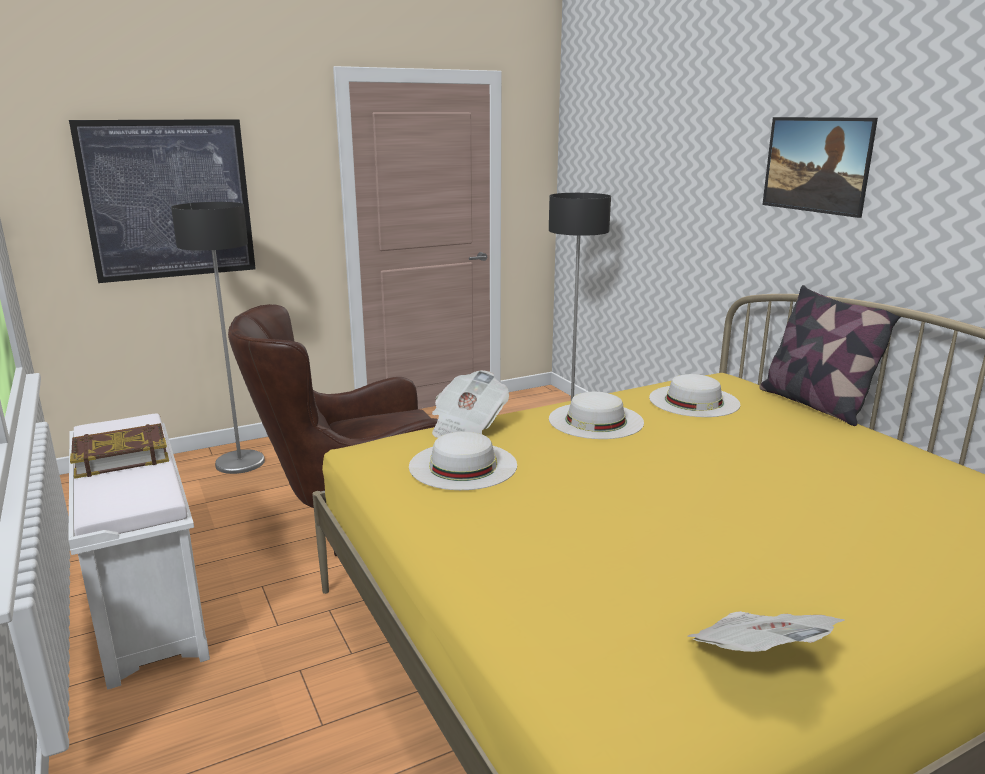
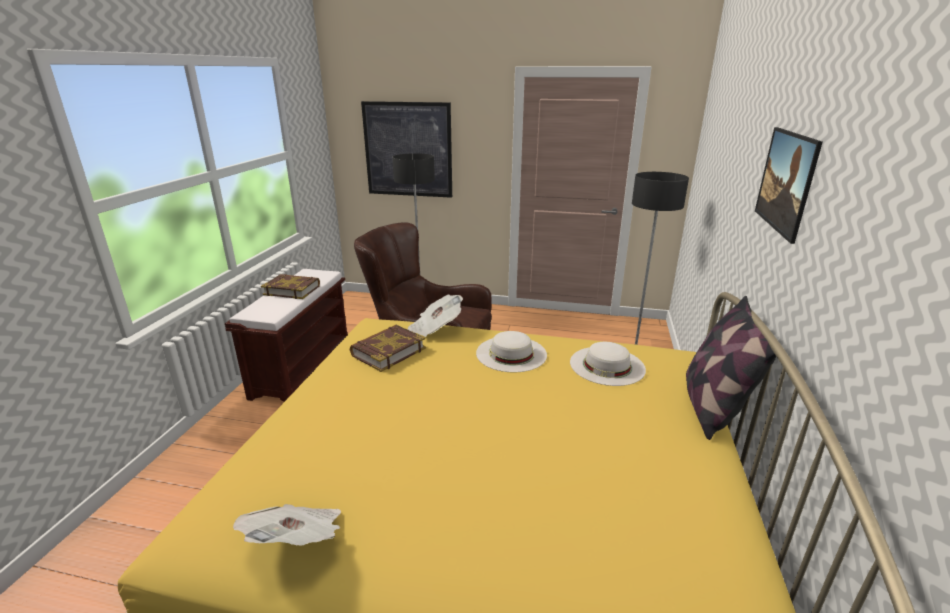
camera: 40 degrees right, 5 degrees up
white bench [68,414,210,690] -> brown bench [225,269,348,402]
white hat [409,432,517,490] -> book [350,325,426,372]

